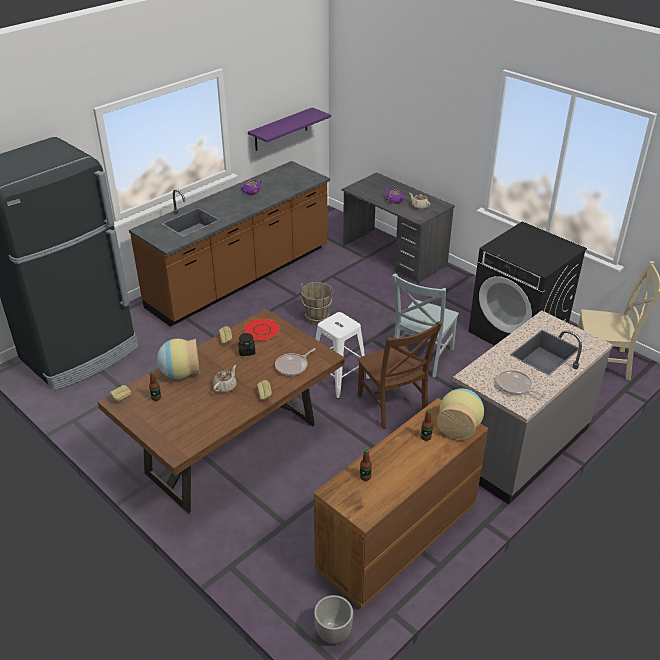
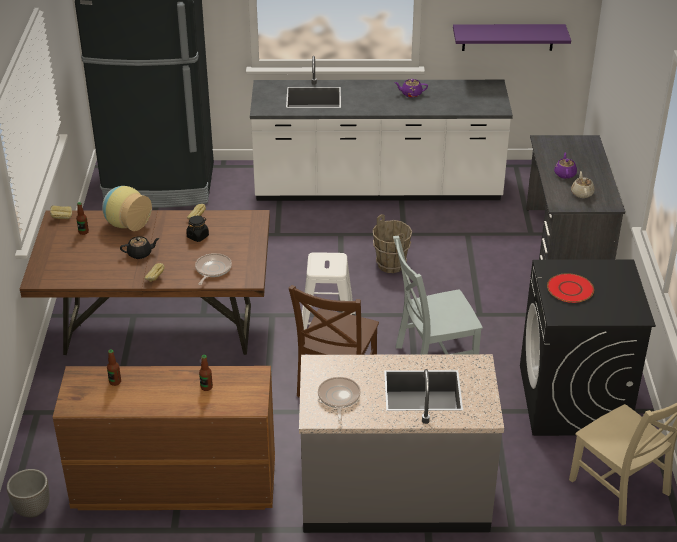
camera: 45 degrees right, 0 degrees up
brown counter [129,161,330,327] -> white counter [250,56,513,201]
beige teapot [213,365,237,392] -> black teapot [120,236,160,259]
red plate [243,318,280,341] -> red plate moved to [547,273,594,303]
frying pan [275,348,316,376] -> frying pan turned 105 degrees clockwise [195,253,232,285]
vase [437,389,484,440] -> none

